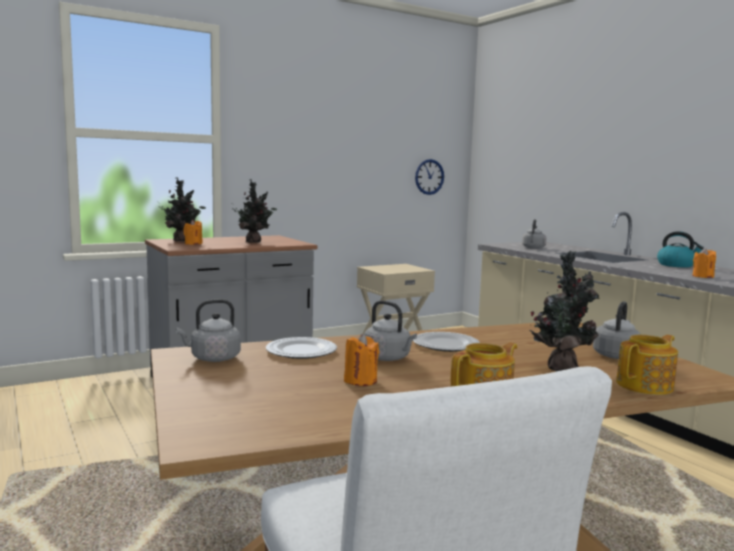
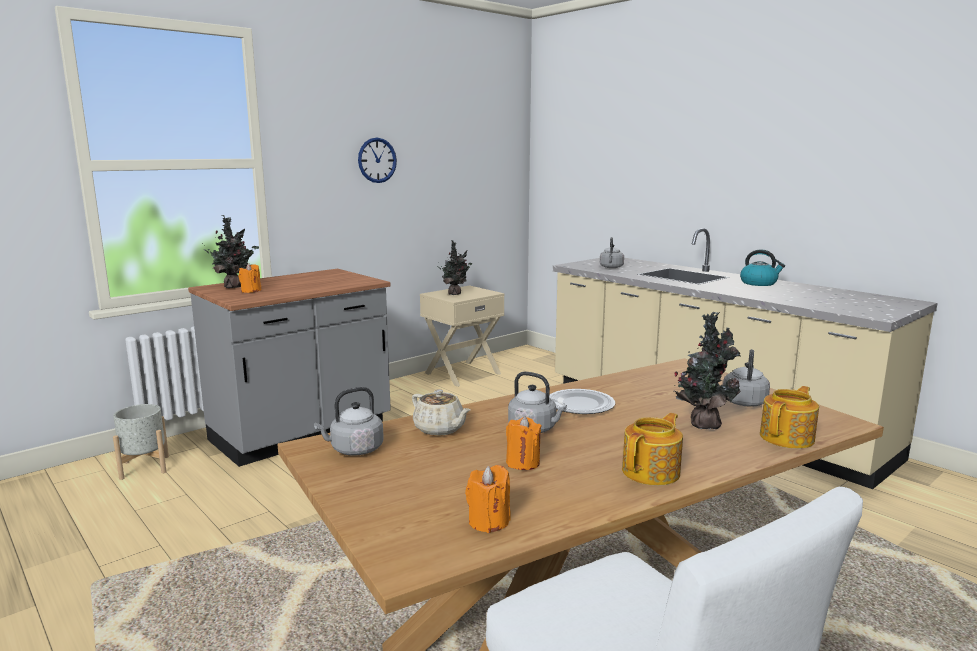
camera: 10 degrees left, 5 degrees up
potted plant [232,179,277,243] -> potted plant moved to [437,240,472,295]
plate [266,337,337,359] -> beige teapot [412,389,471,436]
wall clock [415,159,444,195] -> wall clock moved to [358,138,397,183]
orange candle [692,248,716,278] -> orange candle moved to [465,465,511,533]
none -> grey planter [113,404,169,480]

